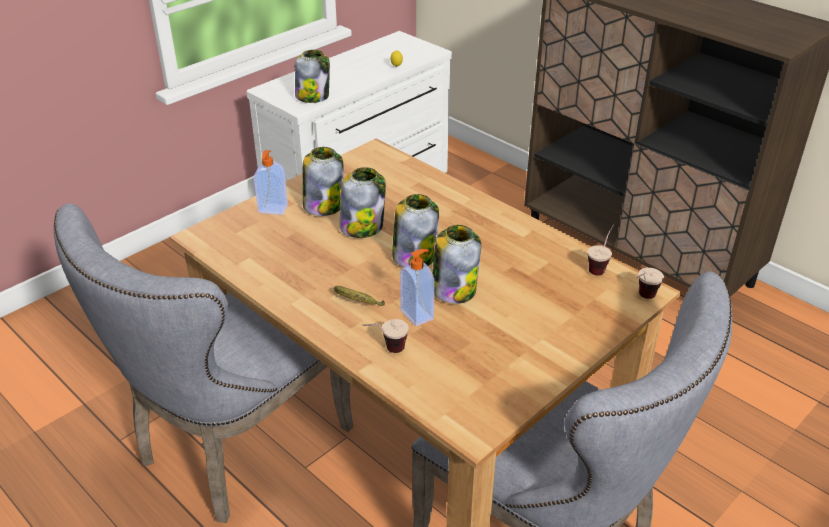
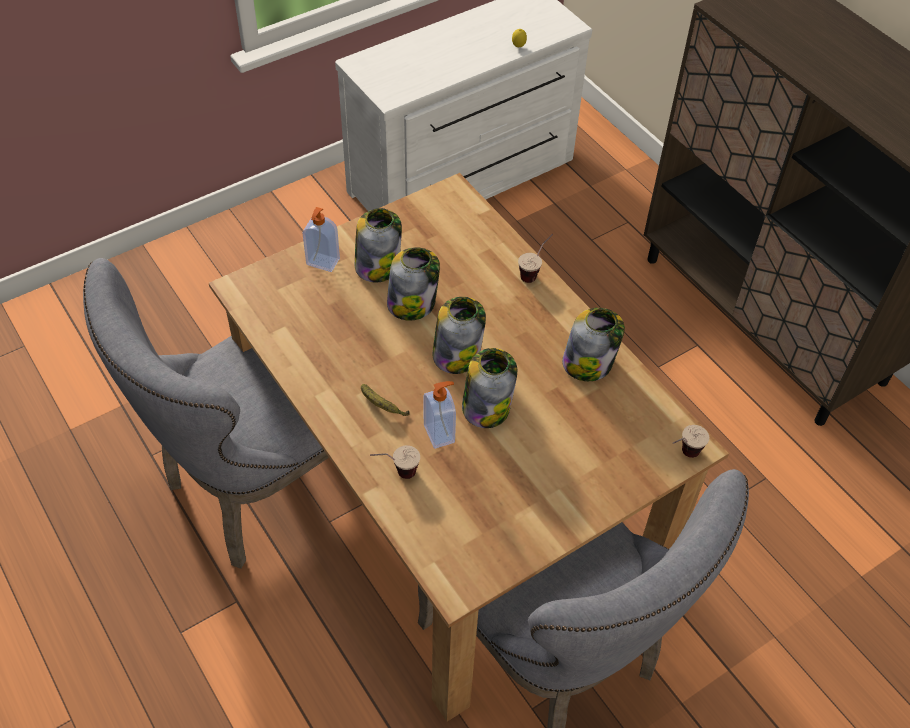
camera: 10 degrees right, 15 degrees up
jar [295,50,330,103] -> jar moved to [562,308,625,381]
cup [588,224,615,275] -> cup moved to [518,234,553,283]

